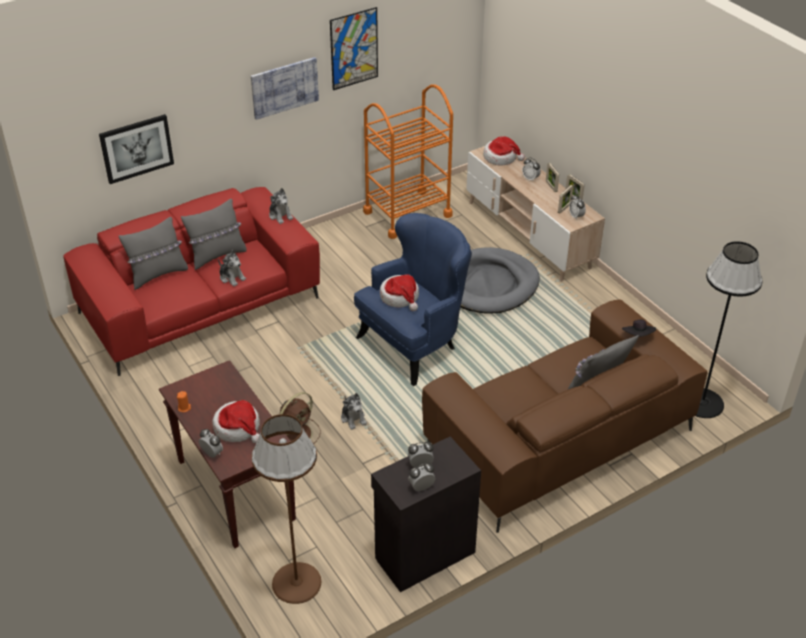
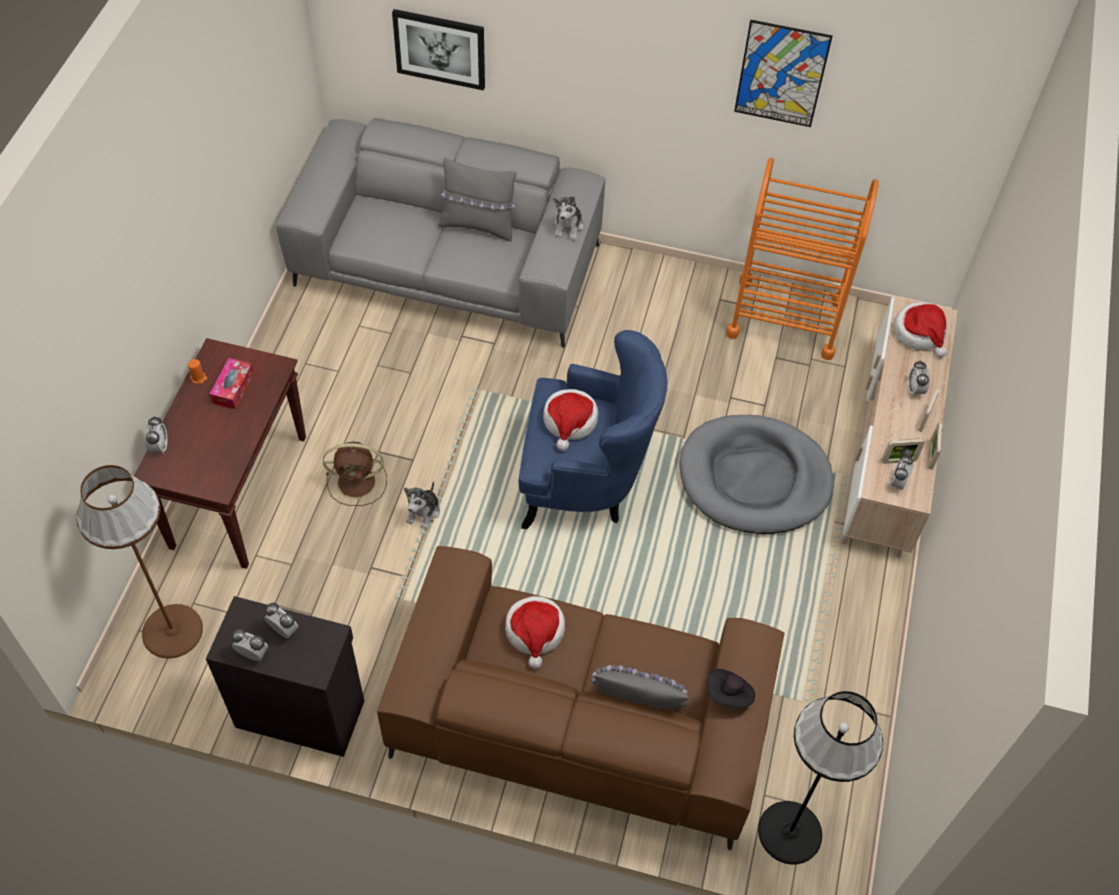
camera: 45 degrees right, 15 degrees up
red sofa [63,187,320,376] -> grey sofa [276,118,605,348]
grey pillow [119,217,188,290] -> none
hat [213,400,260,444] -> hat moved to [505,596,565,669]
plush toy [218,250,246,287] -> none
picture [251,57,319,120] -> none
none -> tissue box [210,358,254,409]

